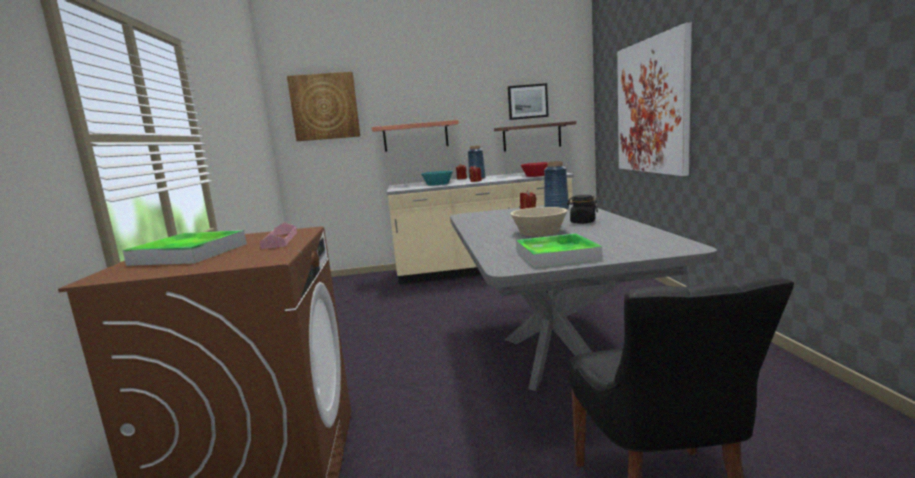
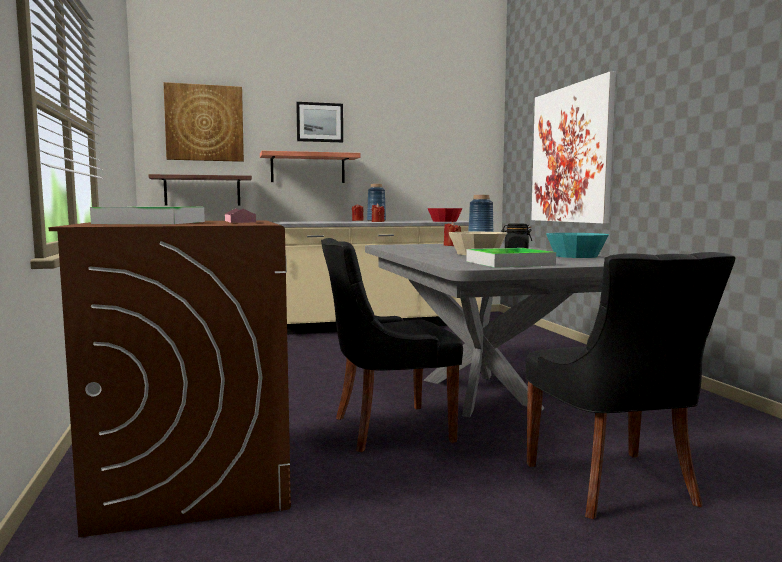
camera: 10 degrees left, 5 degrees down
turquoise bowl [421,171,453,186] -> turquoise bowl moved to [546,233,609,258]
shelf [494,121,576,152] -> shelf moved to [149,174,252,205]
picture [508,83,549,120] -> picture moved to [296,102,343,142]
none -> black chair [321,238,463,452]

